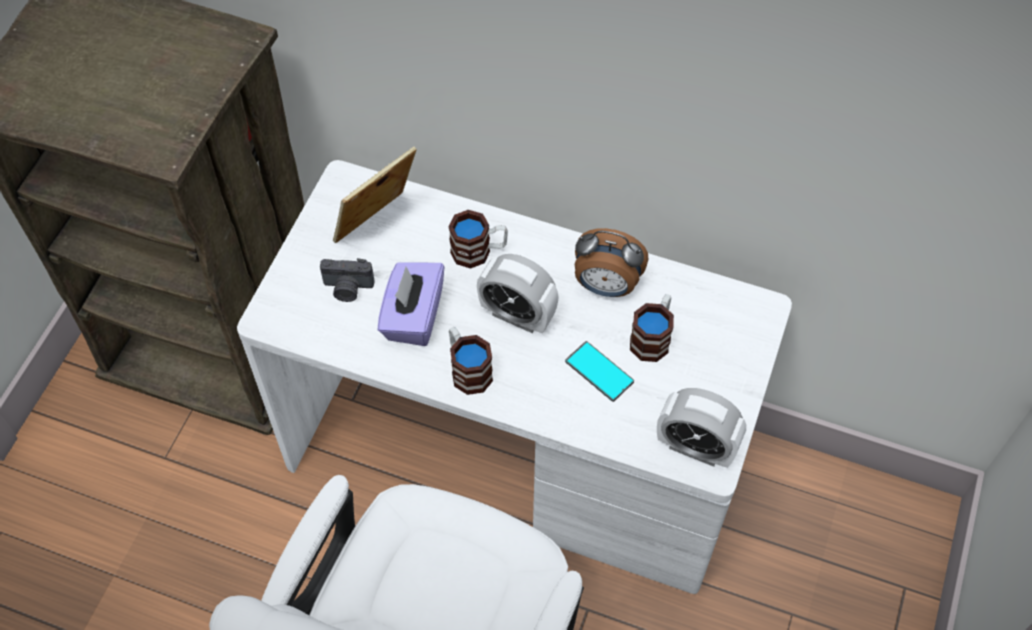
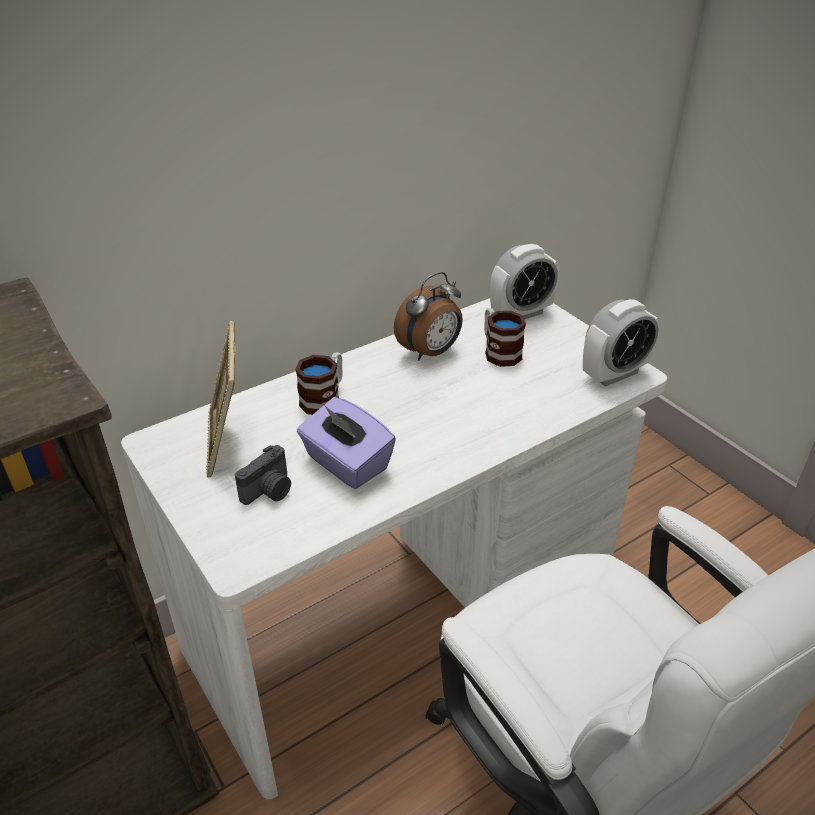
camera: 55 degrees left, 20 degrees down
mug [449,327,493,395] -> none
alarm clock [477,254,558,333] -> alarm clock moved to [490,244,559,319]
phone [565,341,634,402] -> none

